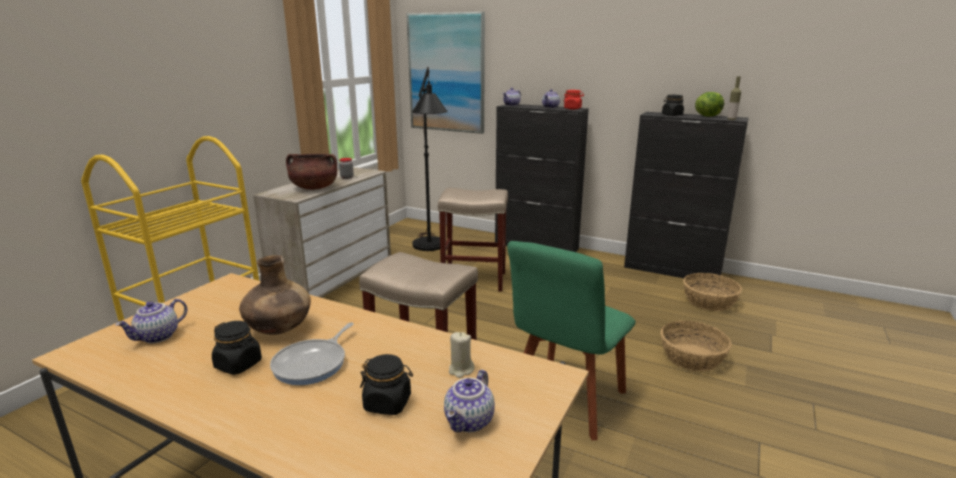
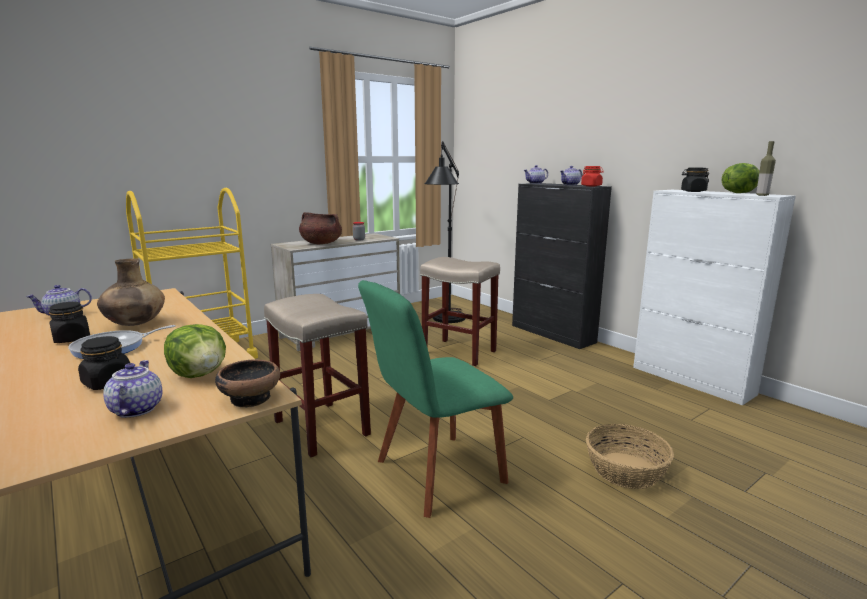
camera: 25 degrees right, 5 degrees down
picture [406,12,485,134] -> none
teapot [444,370,495,432] -> teapot turned 120 degrees clockwise [103,360,162,418]
beige candle [449,332,474,378] -> lettuce [164,324,226,378]
black cabinet [624,112,749,282] -> white cabinet [633,190,796,406]
basket [683,273,742,311] -> none
none -> bowl [215,360,280,408]

